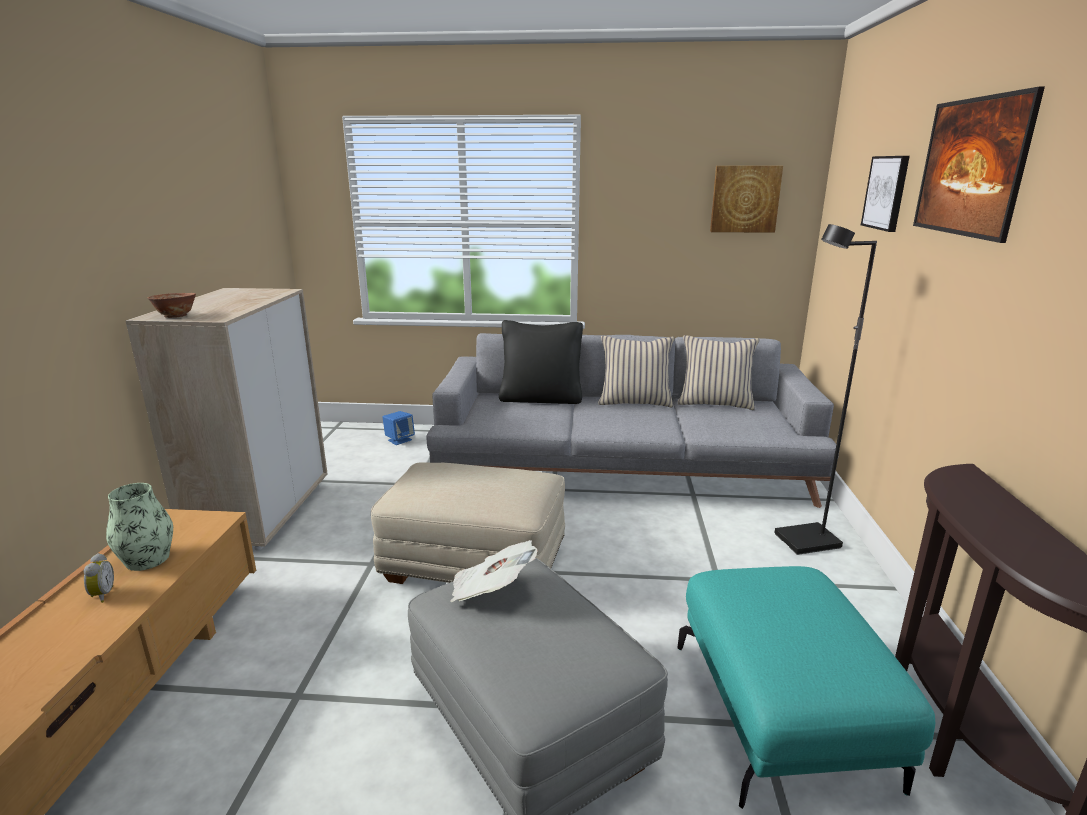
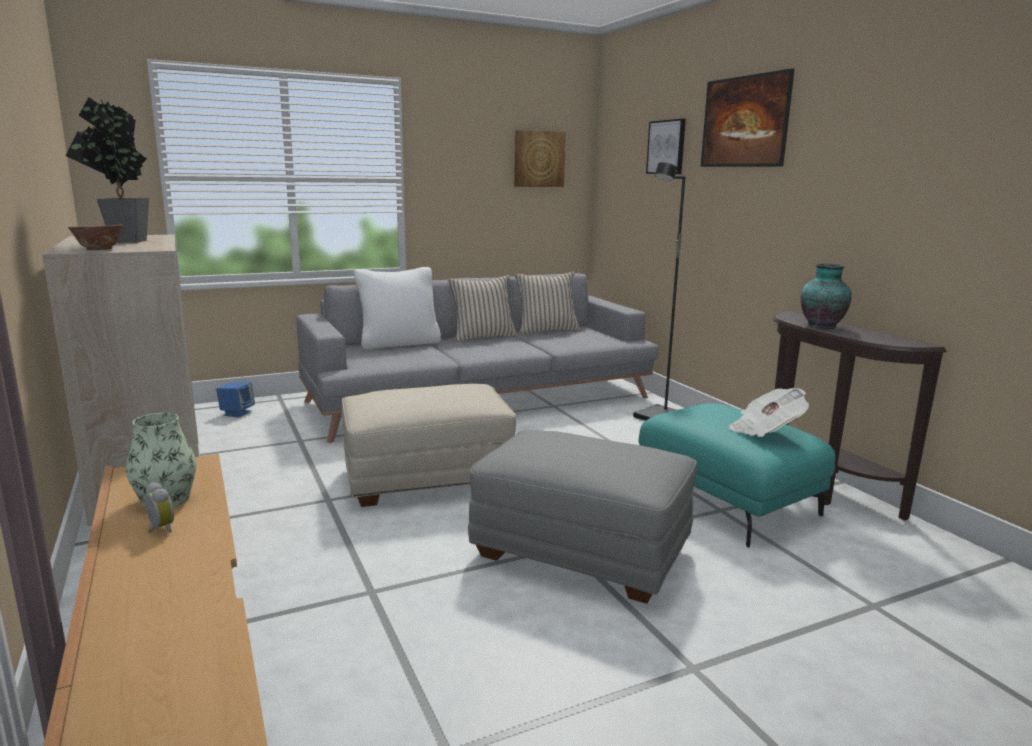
camera: 30 degrees left, 5 degrees down
newspaper [450,540,537,602] -> newspaper moved to [729,388,809,437]
black pillow [499,320,583,404] -> white pillow [354,267,441,349]
none -> potted plant [66,97,149,243]
none -> vase [801,263,852,329]

